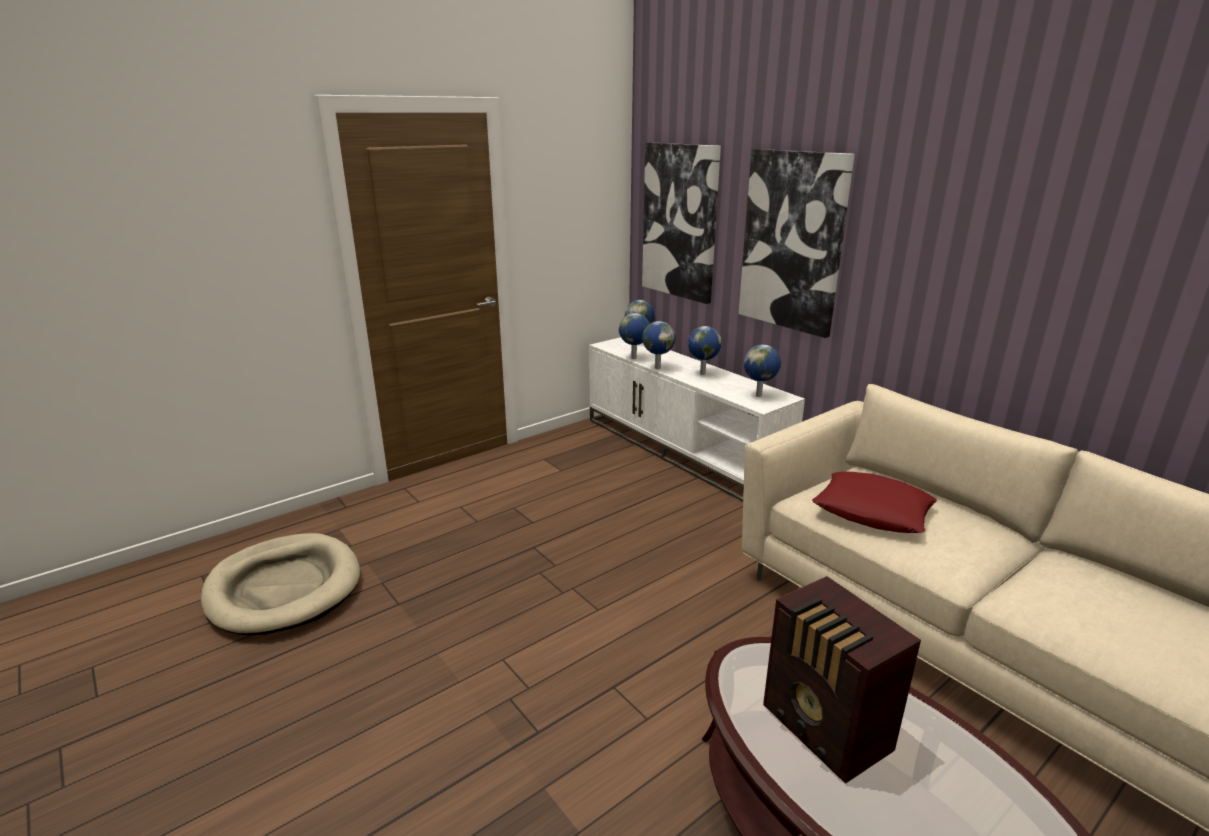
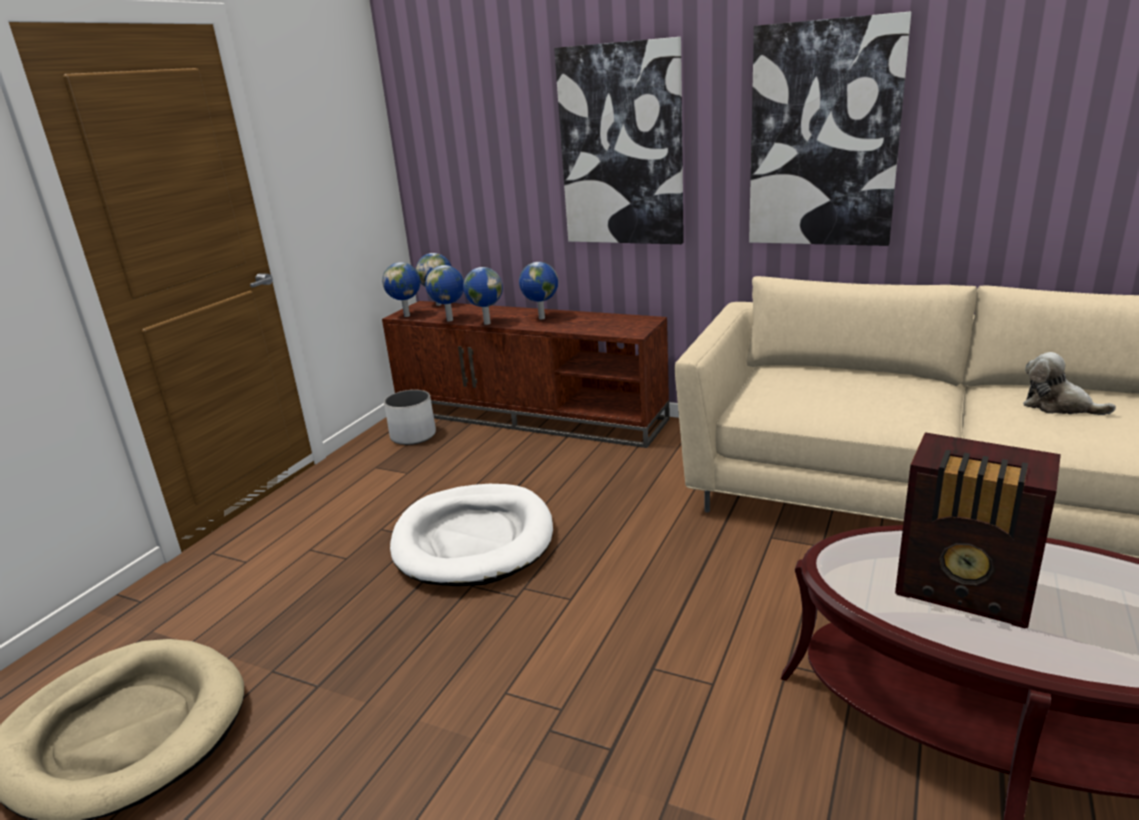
camera: 25 degrees left, 0 degrees up
white tv stand [589,337,805,502] -> brown tv stand [382,301,670,448]
picture [642,142,721,304] -> picture moved to [749,11,911,246]
globe [744,344,781,397] -> globe moved to [382,262,421,317]
red pillow [812,472,937,533] -> none
none -> white planter [384,390,436,445]
none -> white dog bed [390,484,553,586]
none -> plush toy [1023,352,1116,415]

